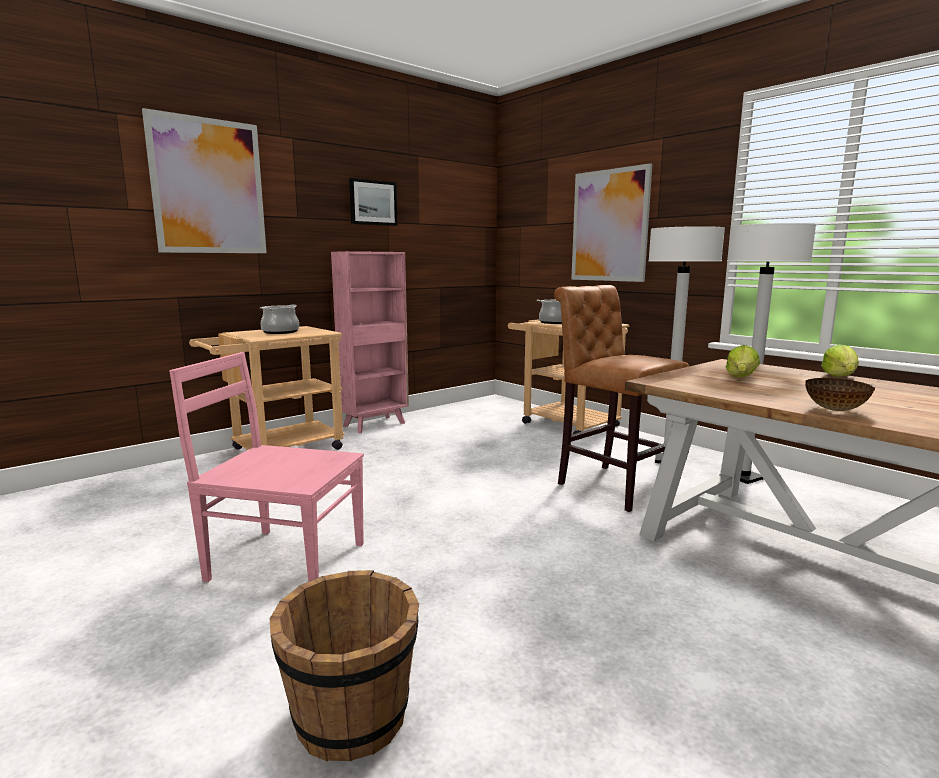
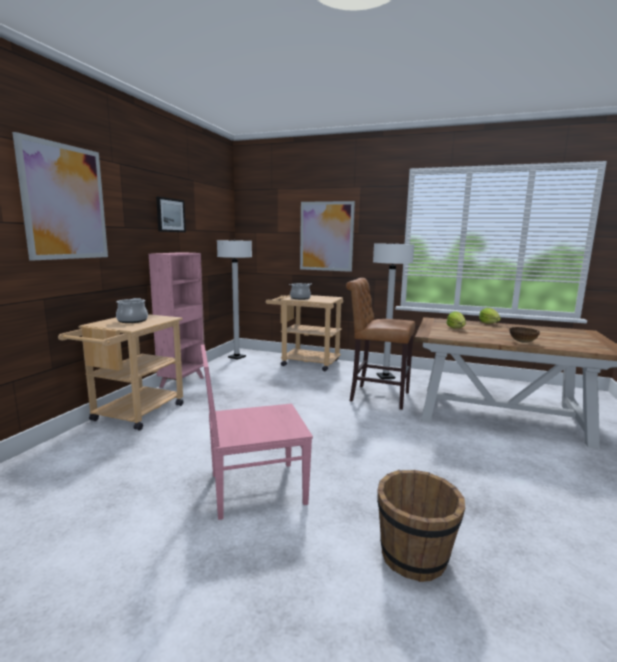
camera: 30 degrees left, 0 degrees up
white floor lamp [727,223,816,484] -> white floor lamp moved to [217,240,252,360]

